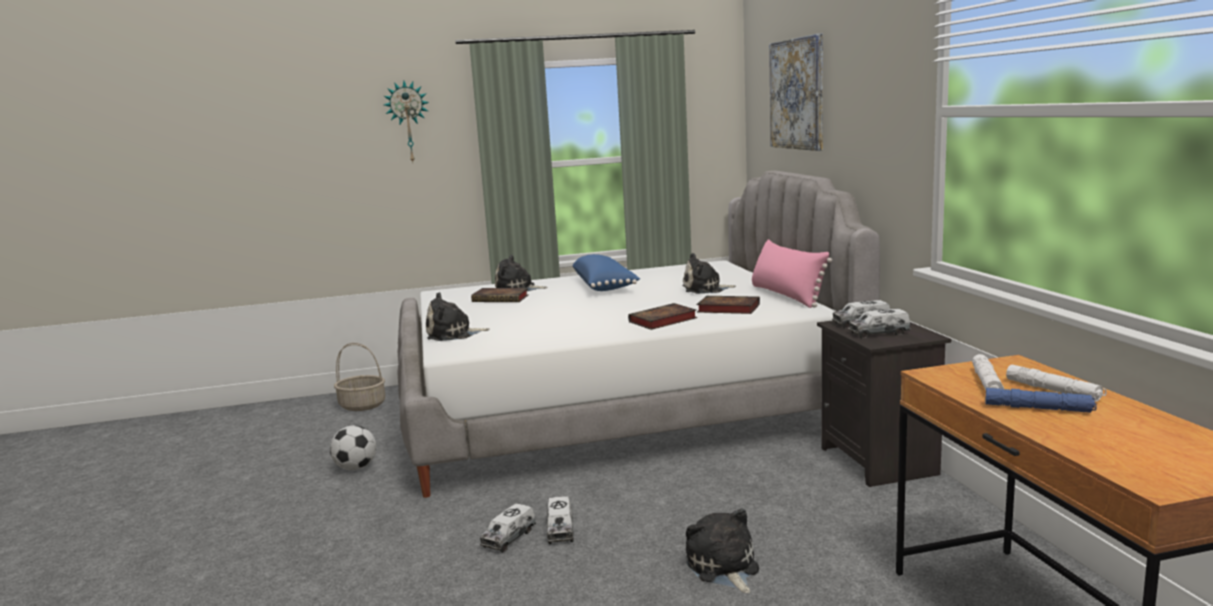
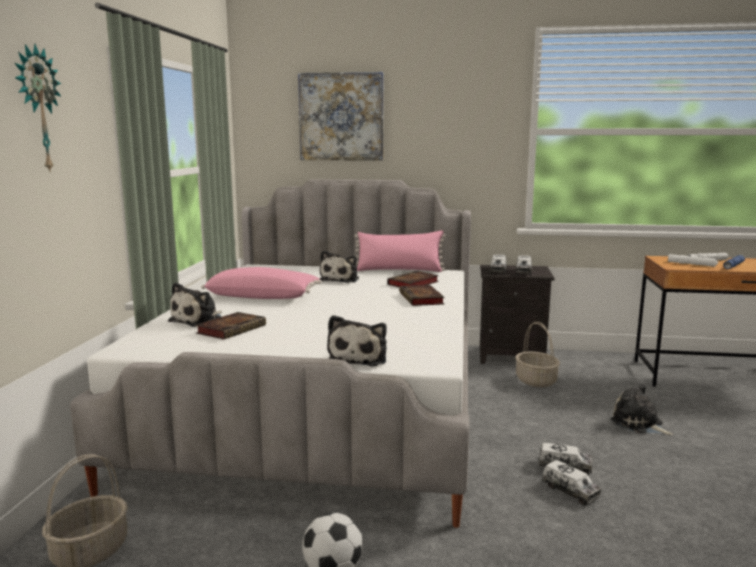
camera: 70 degrees left, 0 degrees up
blue pillow [572,254,640,291] -> pink pillow [201,267,322,299]
plush toy [686,508,759,593] -> plush toy turned 45 degrees clockwise [611,384,674,435]
none -> basket [515,322,560,387]

